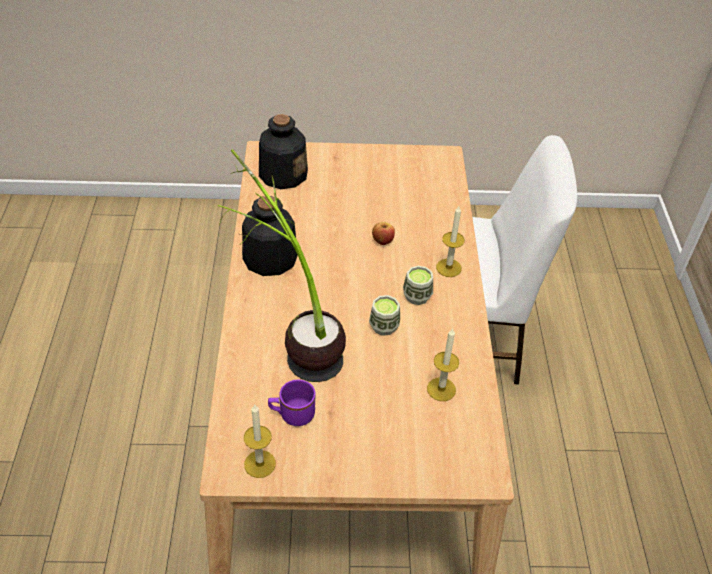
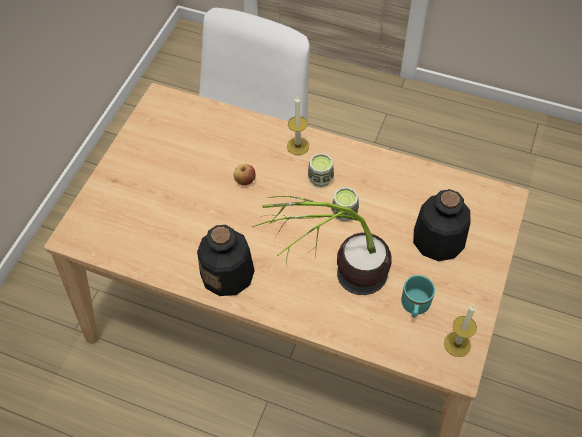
camera: 65 degrees left, 10 degrees up
bottle [259,114,308,189] -> bottle moved to [413,189,470,261]
purple mug [268,380,315,426] -> turquoise mug [401,275,435,318]
candle [427,328,459,401] -> none

